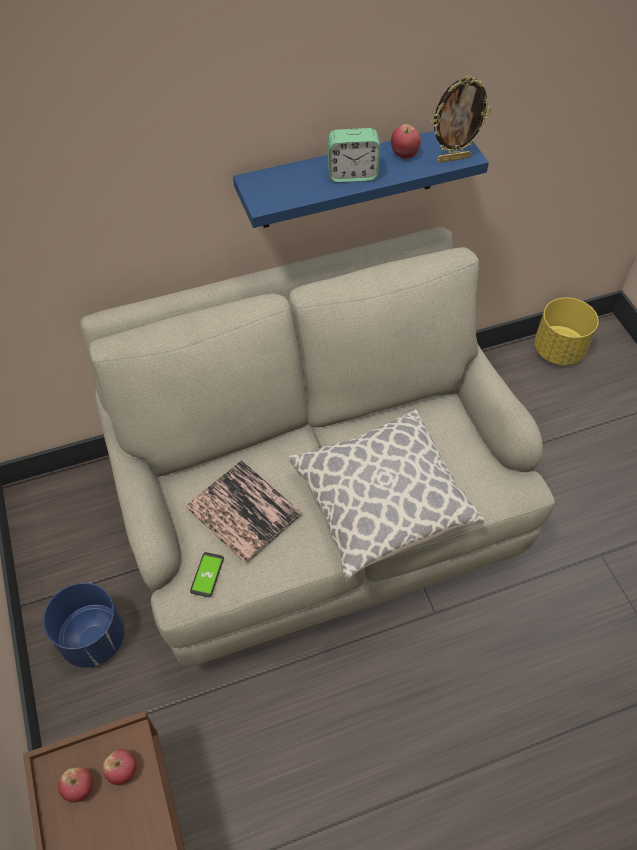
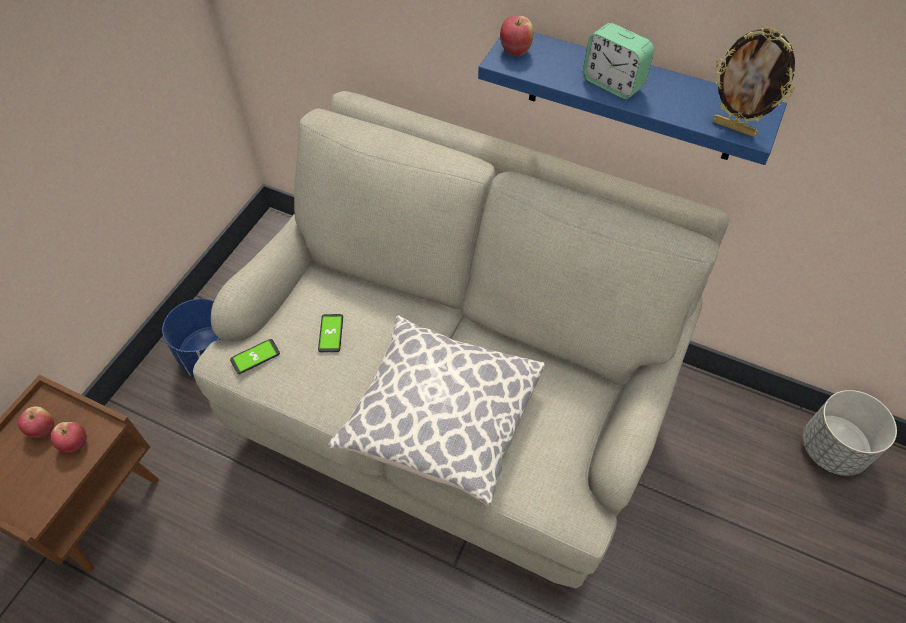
camera: 45 degrees right, 0 degrees up
book [186,460,301,564] -> phone [318,314,343,352]
apple [391,124,421,159] -> apple moved to [500,16,533,56]
yellow planter [534,298,599,365] -> grey planter [803,390,897,476]

